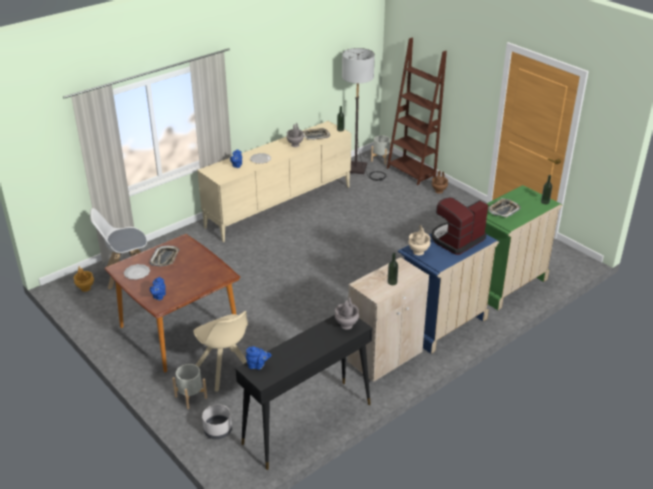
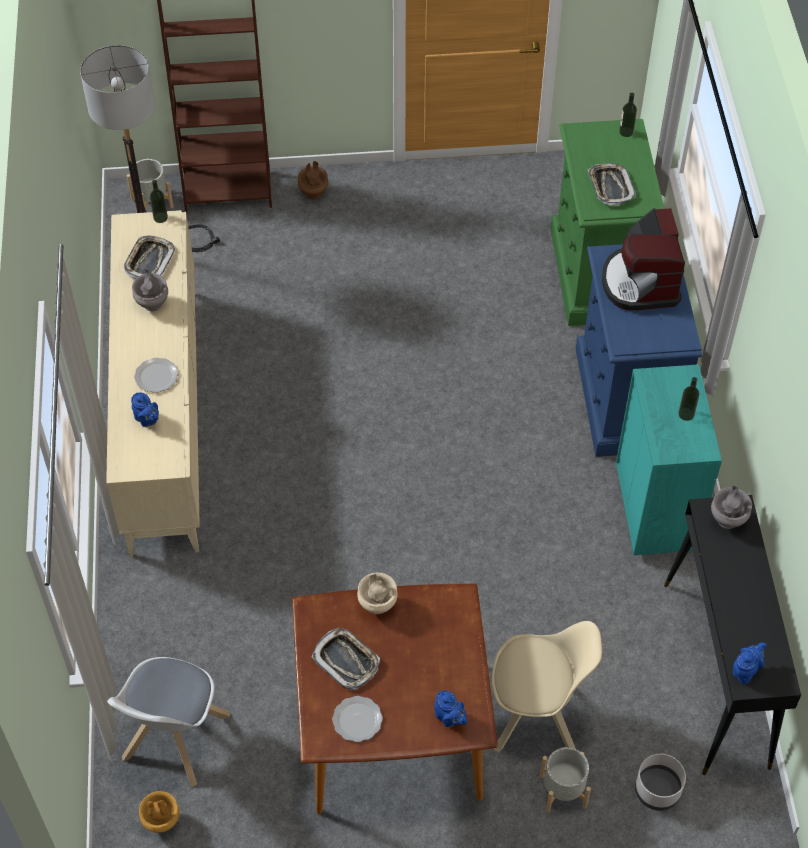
camera: 55 degrees left, 20 degrees up
beige cabinet [347,257,429,382] -> turquoise cabinet [616,364,722,555]
beige vase [408,225,431,256] -> beige vase moved to [357,573,398,614]

